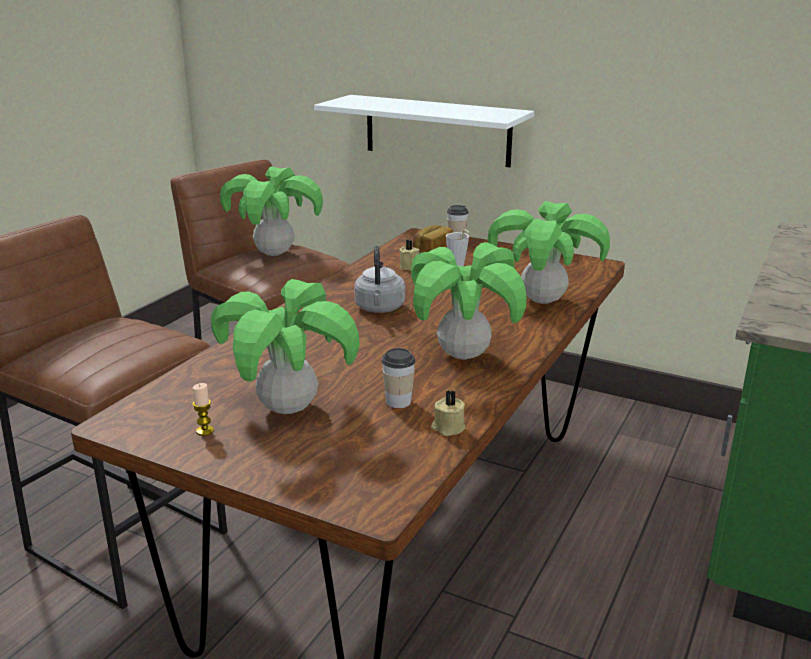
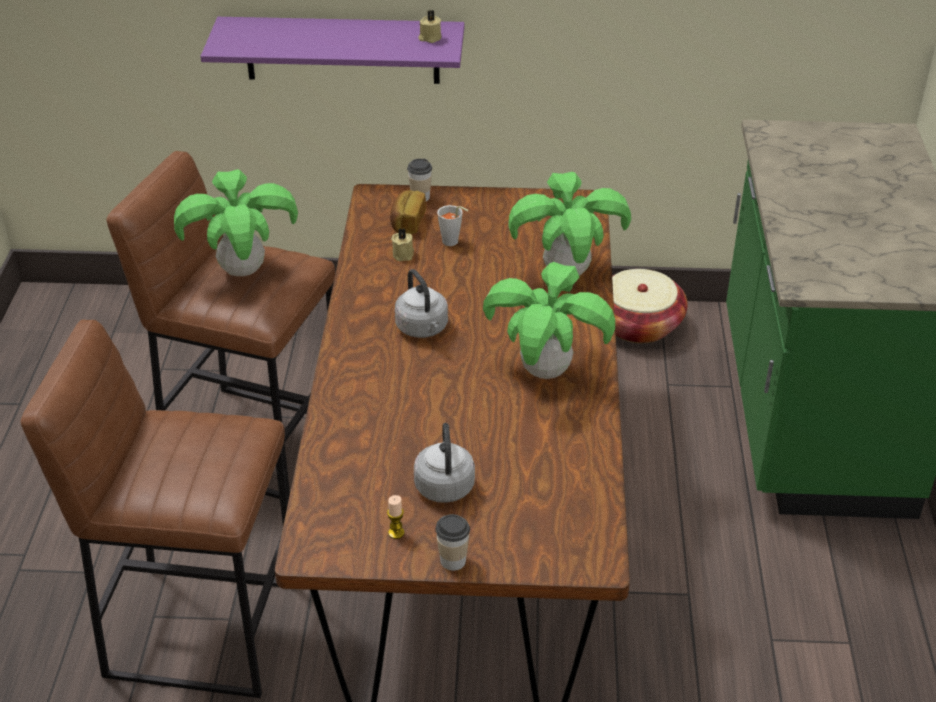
camera: 25 degrees left, 15 degrees up
potted plant [211,279,360,414] -> grey kettle [414,423,475,503]
white shelf [314,95,534,167] -> purple shelf [200,17,464,84]
cup [381,348,416,408] -> cup moved to [436,514,470,571]
beige candle [431,390,466,436] -> beige candle moved to [418,10,441,43]
none -> basket [612,269,688,343]

